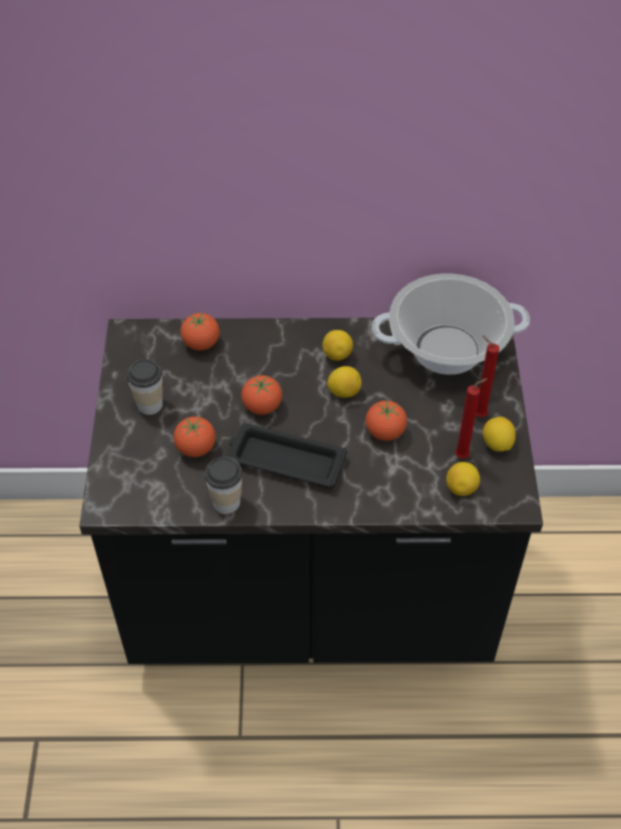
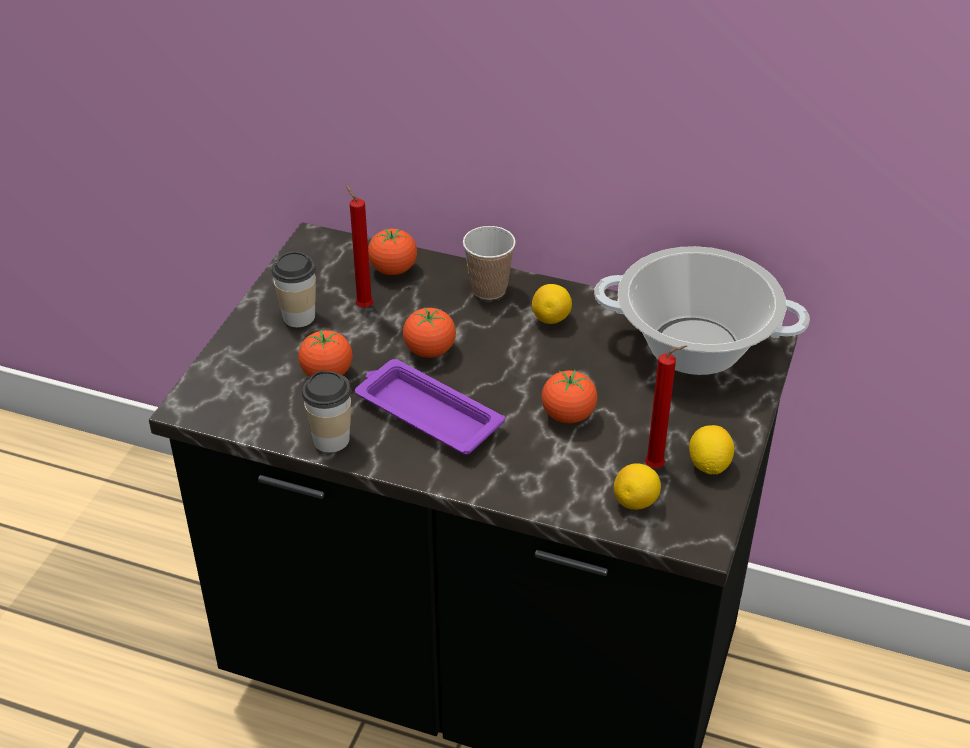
camera: 20 degrees right, 10 degrees down
black tray [227,423,347,488] -> purple tray [355,359,505,454]
lemon [327,366,362,398] -> none
red candle [476,336,499,417] -> red candle moved to [345,184,373,308]
none -> cup [463,226,516,300]

